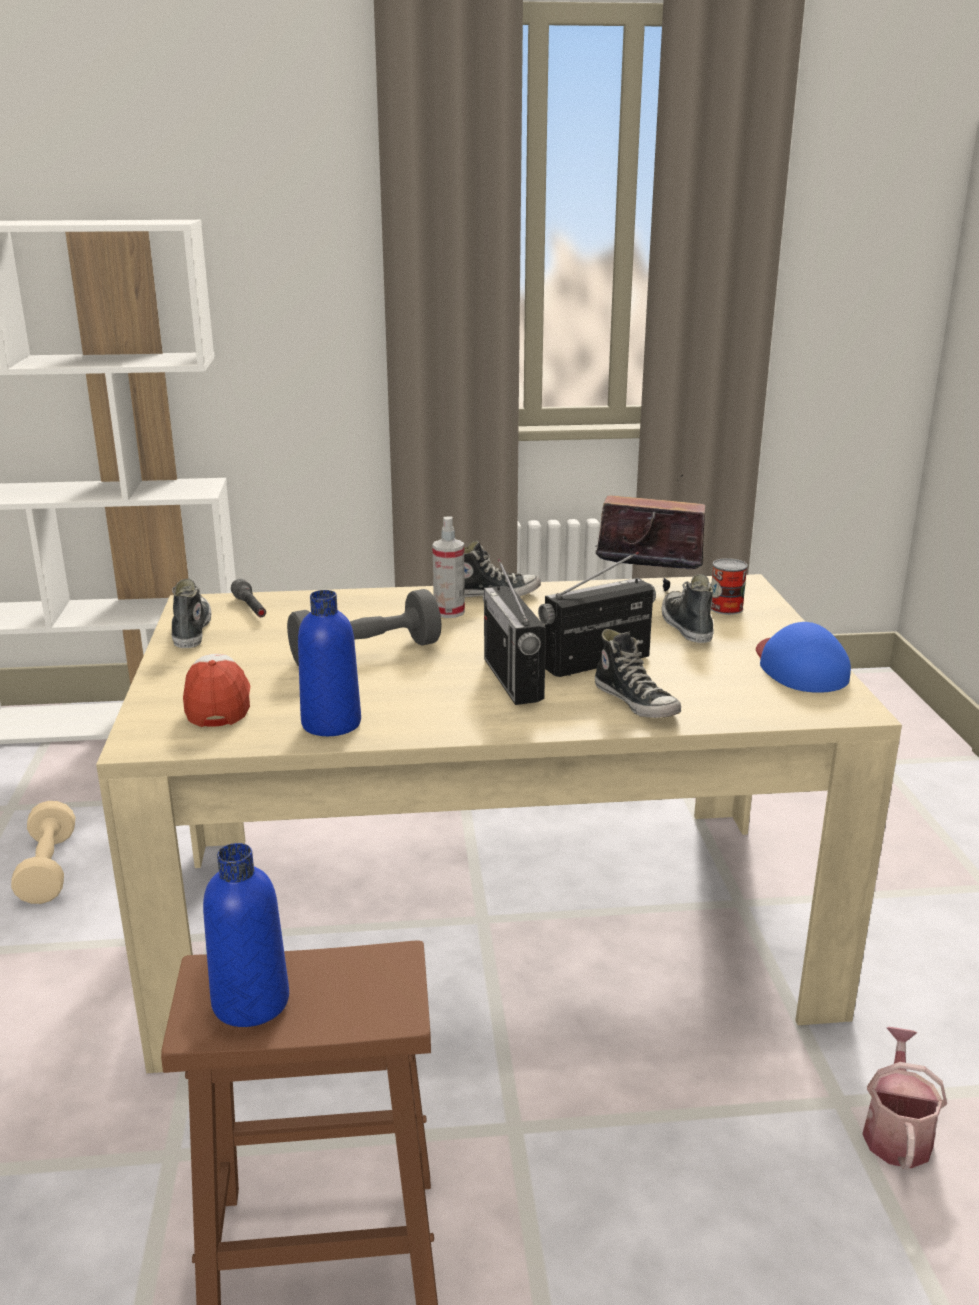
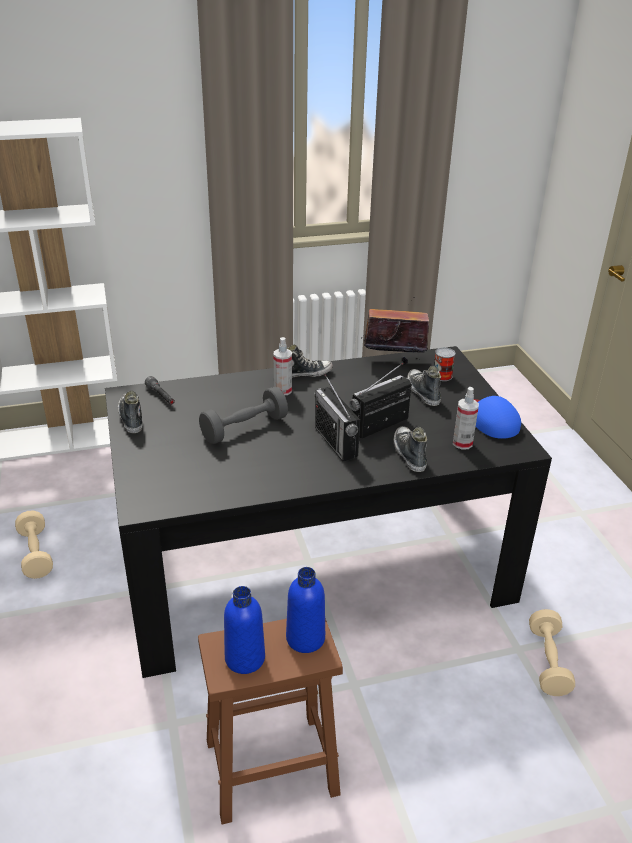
camera: 10 degrees left, 10 degrees up
beige dining table [96,574,902,1073] -> black dining table [105,346,552,678]
cap [183,654,250,727] -> none
blue bottle [298,590,361,736] -> blue bottle moved to [286,567,325,653]
shoe [595,629,681,718] -> shoe turned 150 degrees counterclockwise [393,426,427,472]
watering can [863,1027,947,1170] -> beige dumbbell [529,609,575,696]
none -> spray bottle [453,387,479,450]

